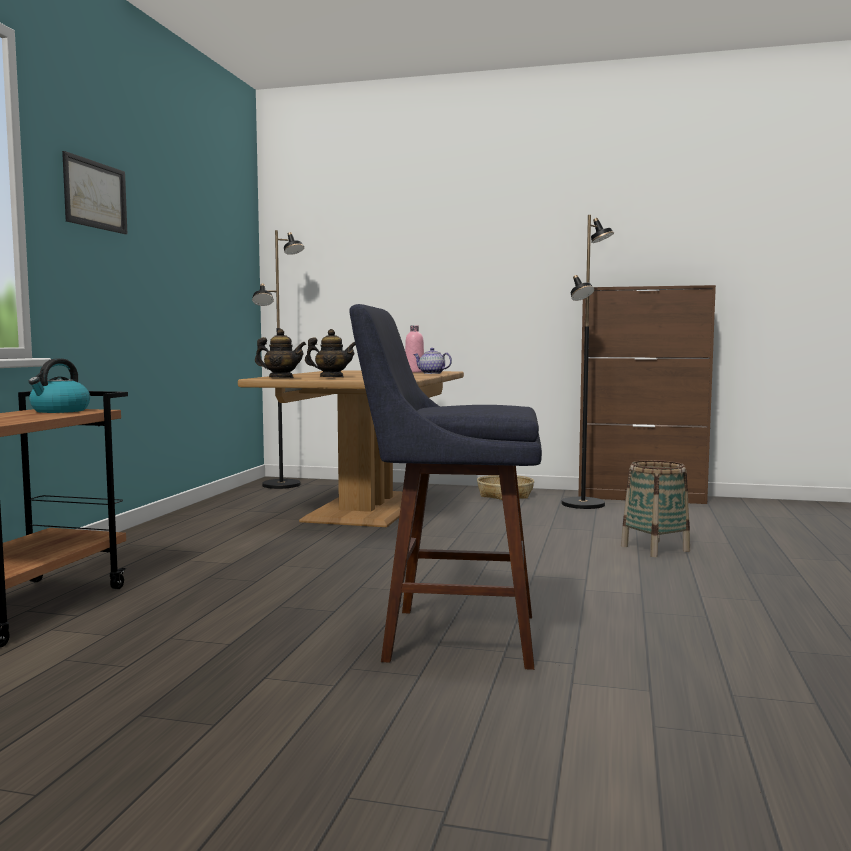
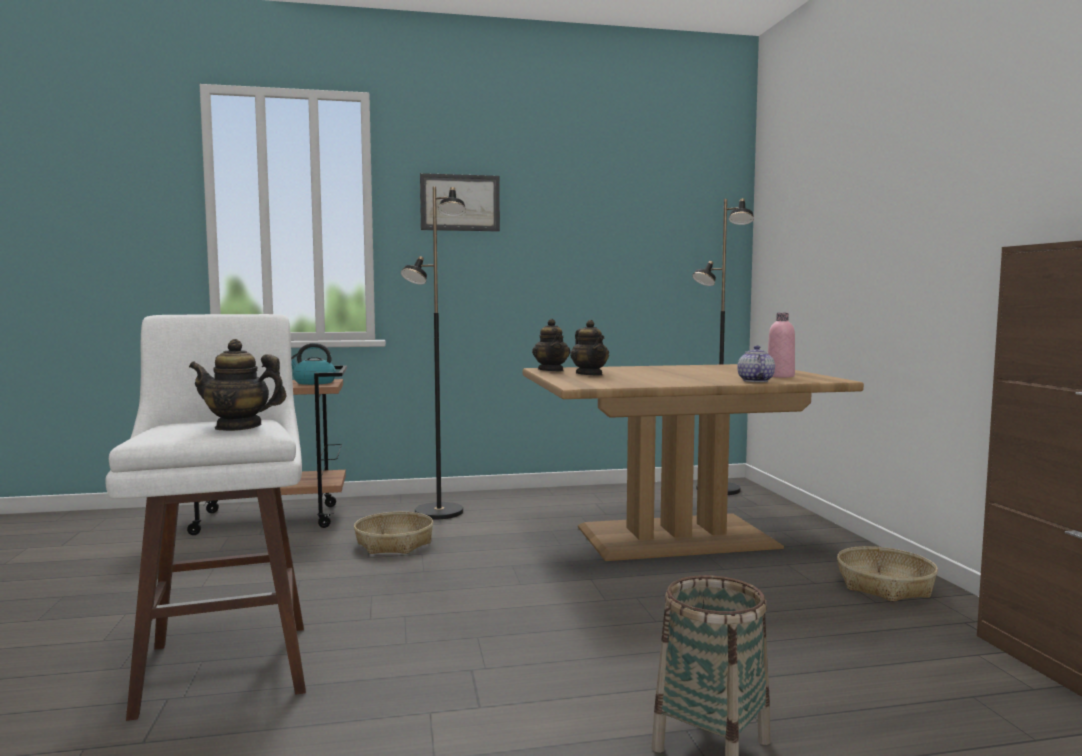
camera: 65 degrees right, 0 degrees up
blue stool [349,304,542,670] -> white stool [105,314,306,721]
black floor lamp [561,215,614,509] -> black floor lamp moved to [401,187,466,519]
none -> teapot [189,339,287,431]
none -> basket [354,512,433,554]

